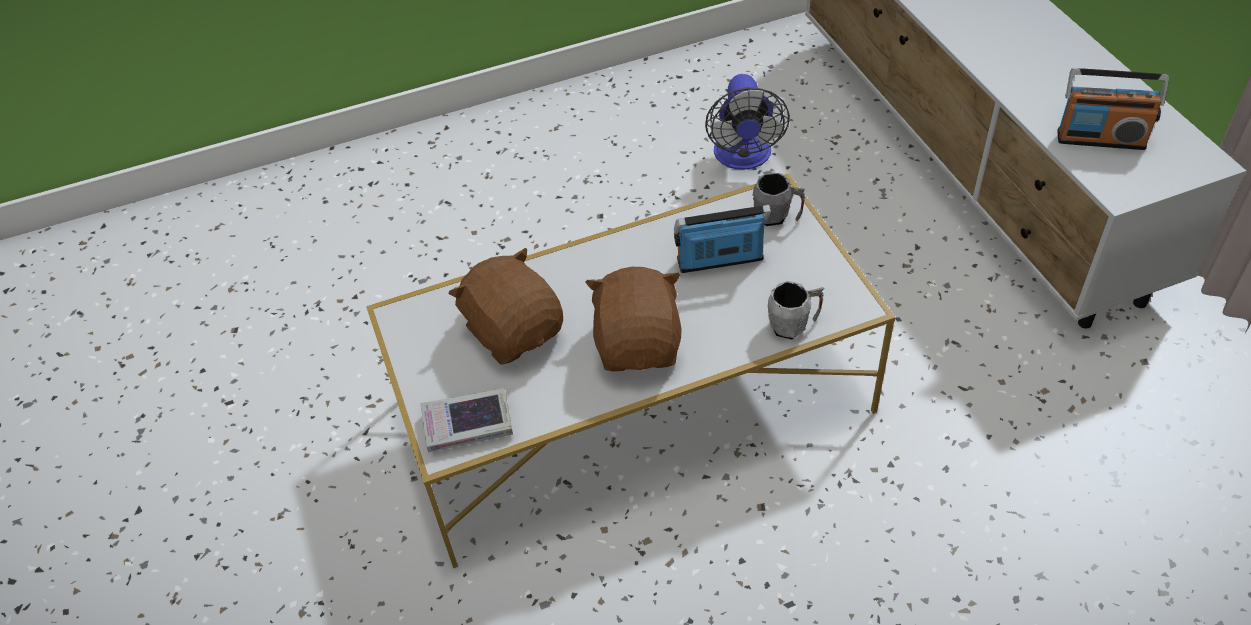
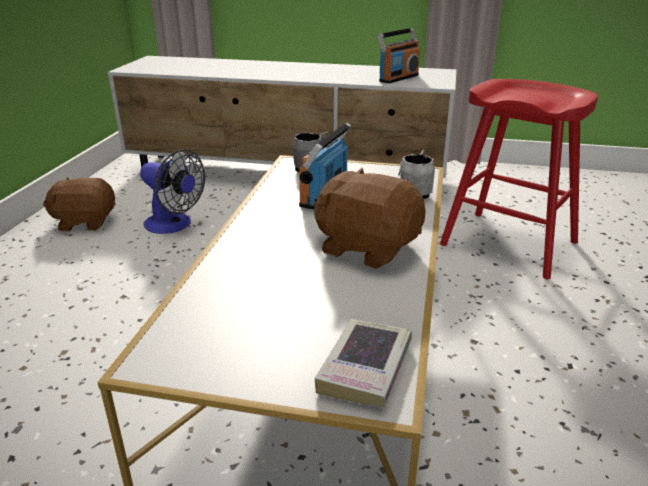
camera: 60 degrees left, 20 degrees down
brown plush toy [449,248,563,364] -> brown plush toy moved to [43,177,116,231]
none -> red stool [440,79,598,279]

